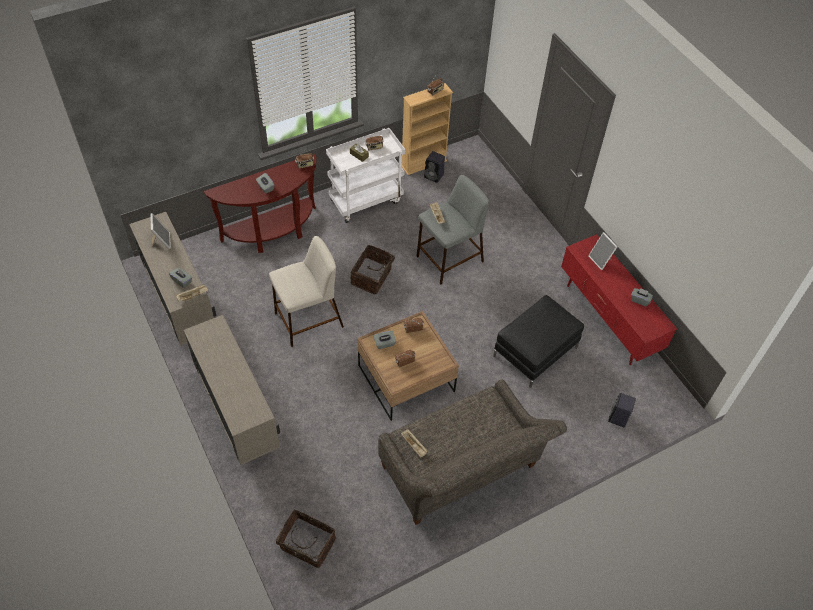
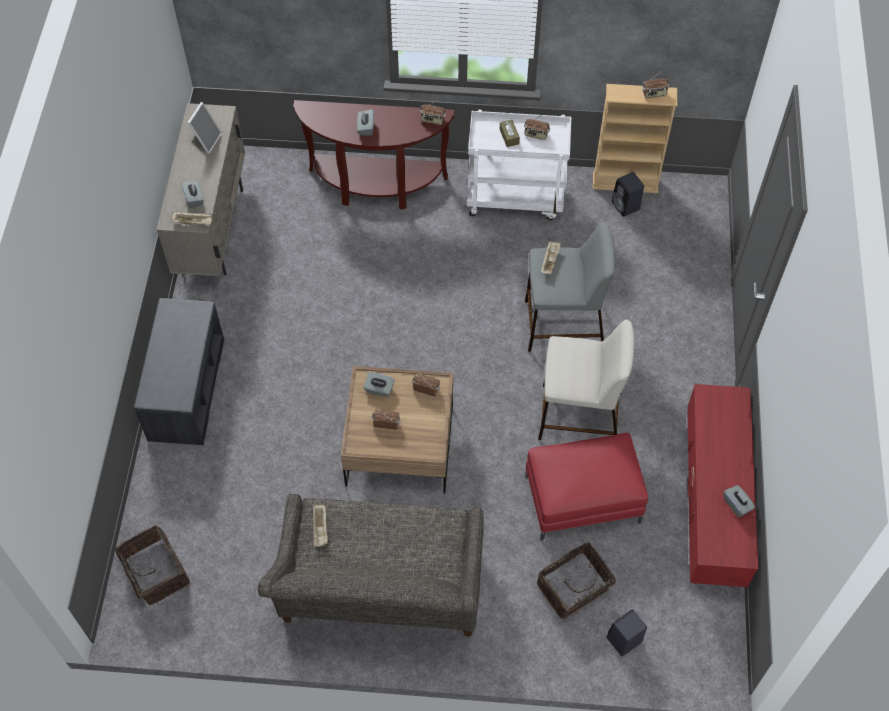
camera: 35 degrees right, 5 degrees up
beige cabinet [184,315,280,465] -> grey bench [134,298,224,445]
beige stool [269,236,344,347] -> beige stool moved to [538,320,634,440]
basket [351,245,397,294] -> basket moved to [537,542,619,619]
black ottoman [493,295,584,388] -> red ottoman [525,433,648,540]
picture frame [588,232,618,270] -> none

